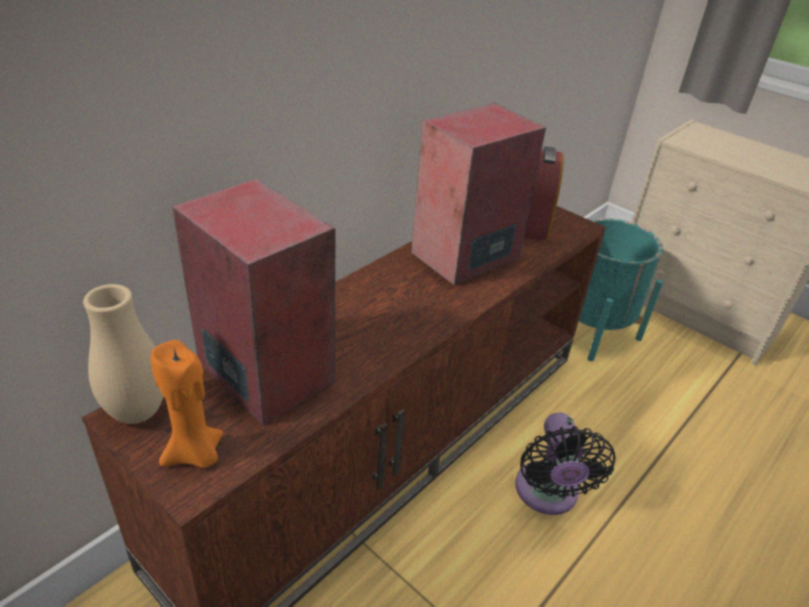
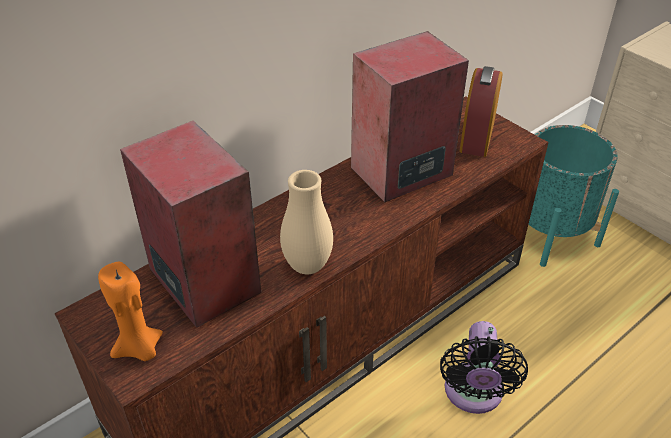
camera: 10 degrees right, 5 degrees up
beige vase [83,284,163,424] -> beige vase moved to [280,170,333,274]

